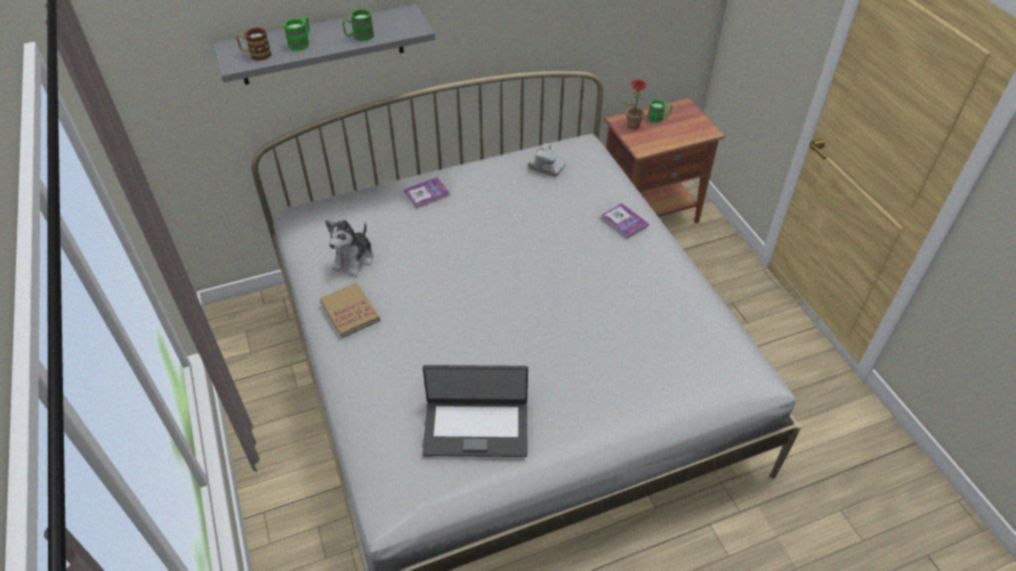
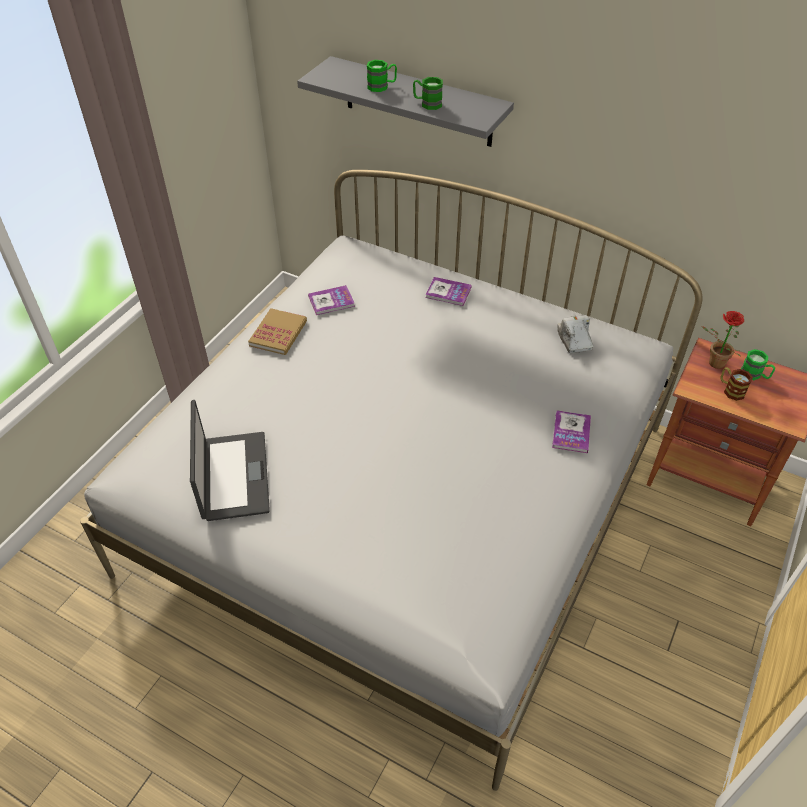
camera: 50 degrees right, 0 degrees up
mug [236,27,272,61] -> mug moved to [720,367,753,401]
plush toy [325,220,373,277] -> book [308,285,355,315]
laptop [422,365,528,457] -> laptop turned 150 degrees counterclockwise [190,400,270,521]

